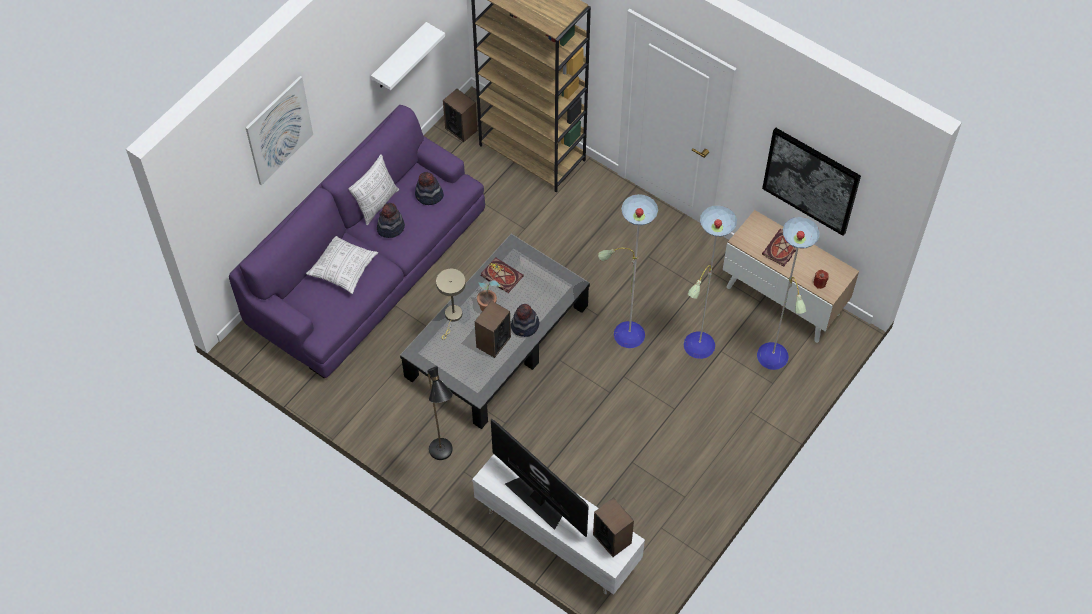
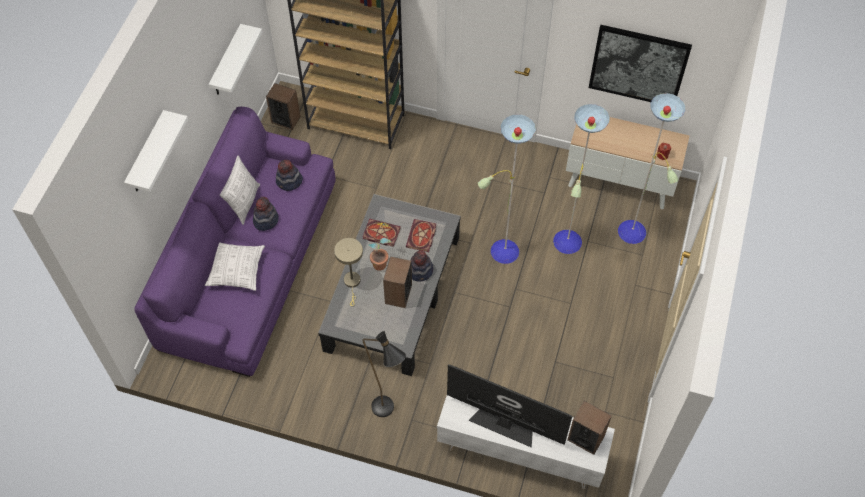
camera: 20 degrees left, 0 degrees up
picture [245,76,313,185] -> white shelf [124,110,188,192]
book [762,229,796,266] -> book moved to [406,219,436,252]

